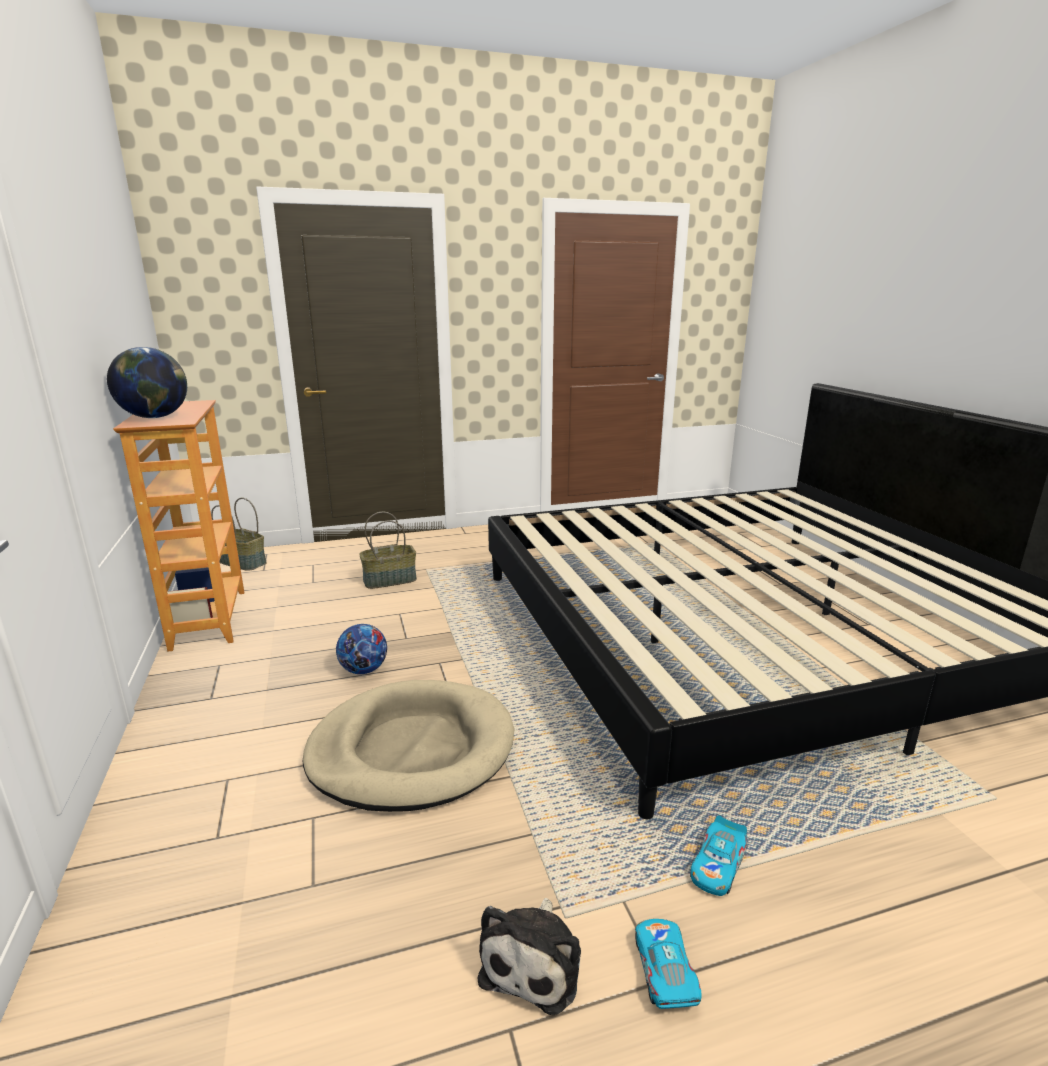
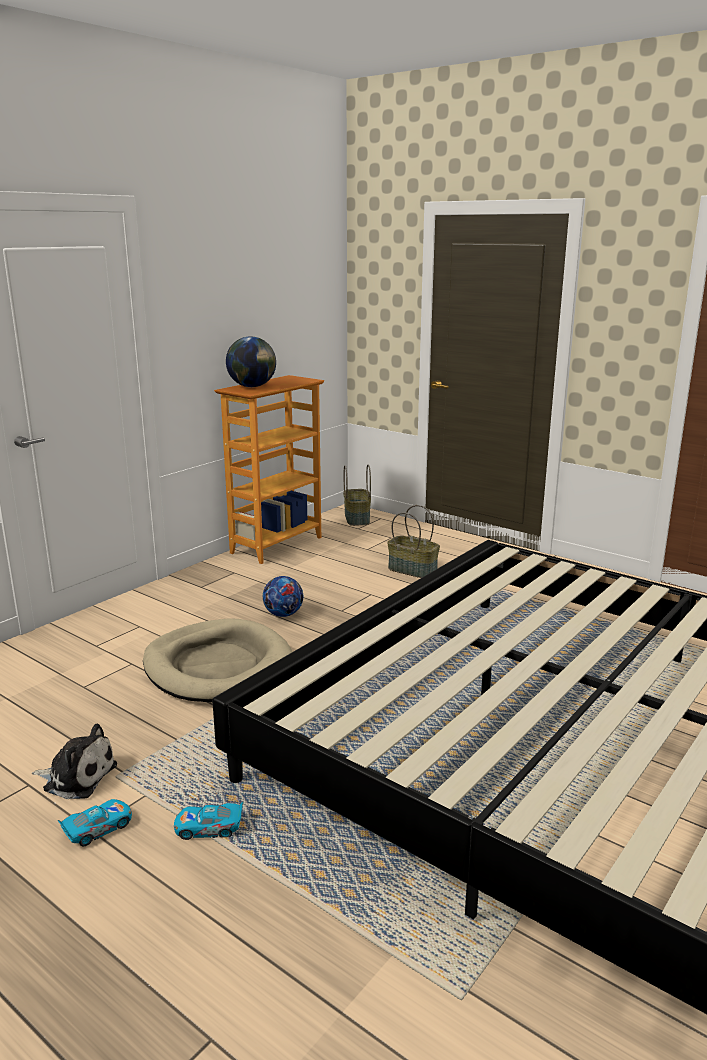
camera: 55 degrees right, 0 degrees up
plush toy [478,898,581,1015] -> plush toy turned 150 degrees counterclockwise [32,724,117,799]

